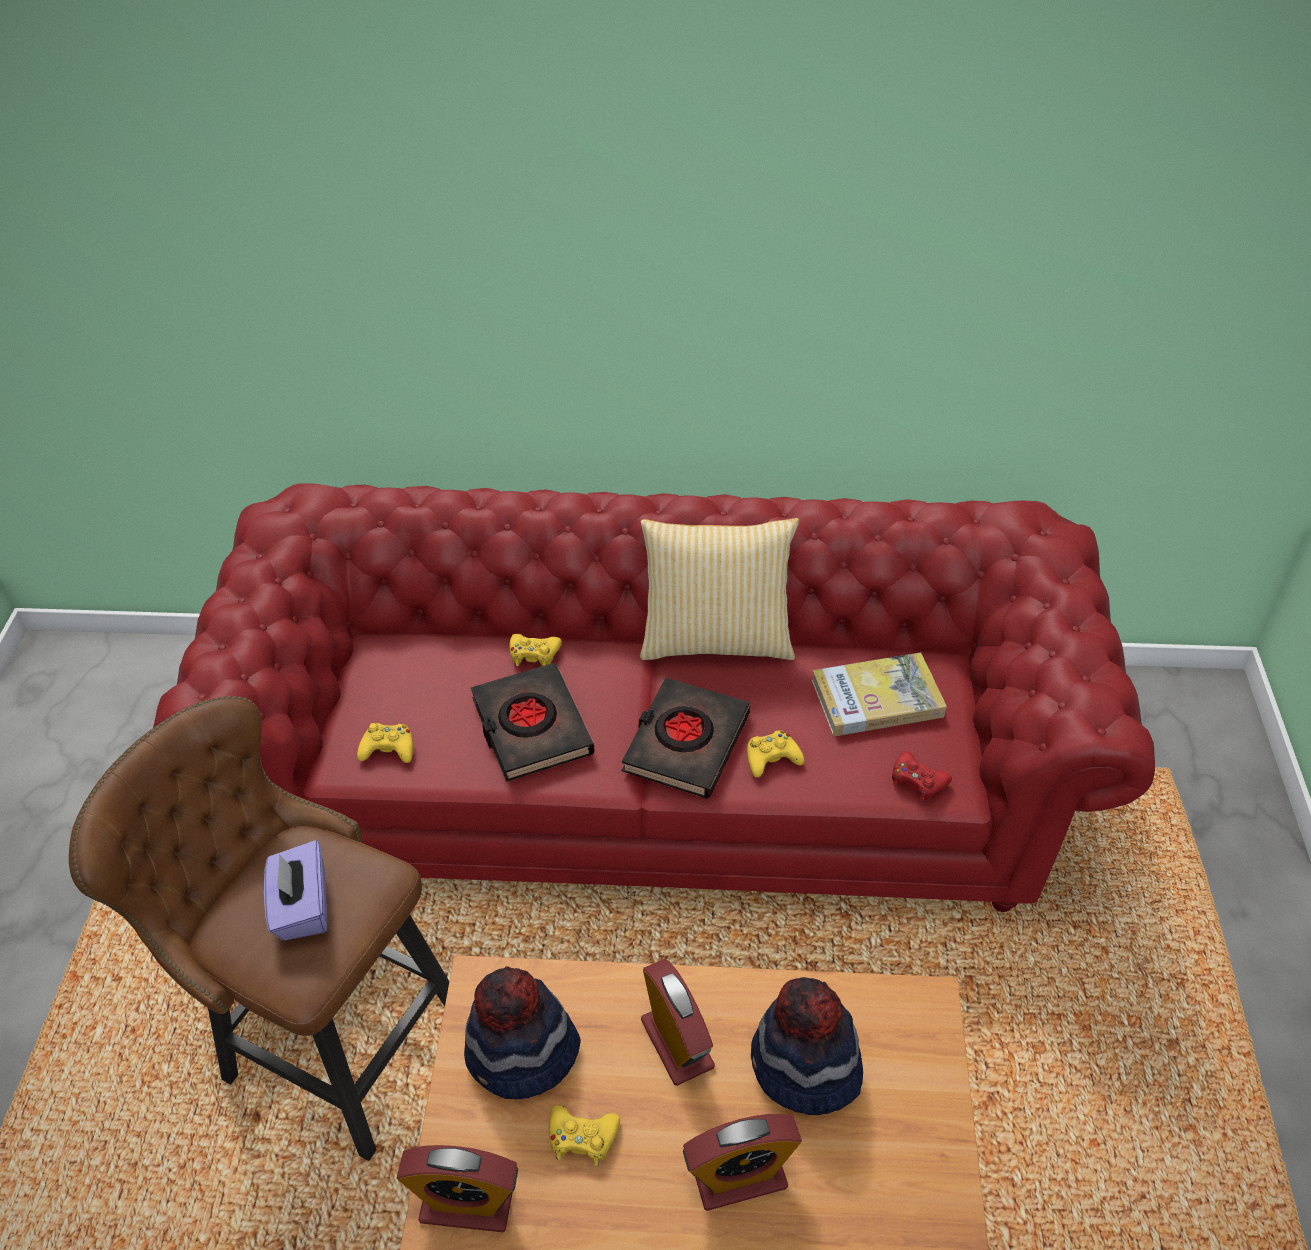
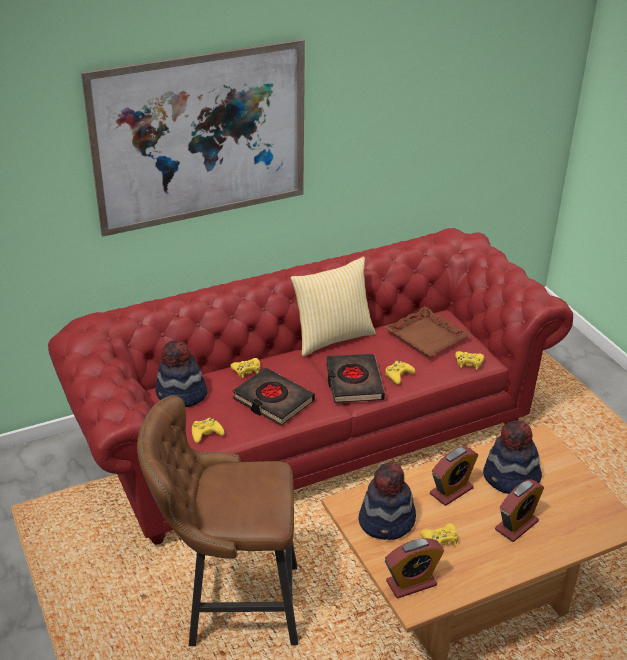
camera: 30 degrees left, 10 degrees down
purple tissue box [264,840,327,941] -> none
alarm clock [641,959,715,1086] -> alarm clock turned 105 degrees clockwise [430,447,478,506]
book [812,652,947,736] -> brown tray [385,306,470,357]
red game controller [892,751,952,801] -> yellow game controller [455,351,484,370]
none -> picture [81,39,305,237]
none -> hat [155,341,208,407]

